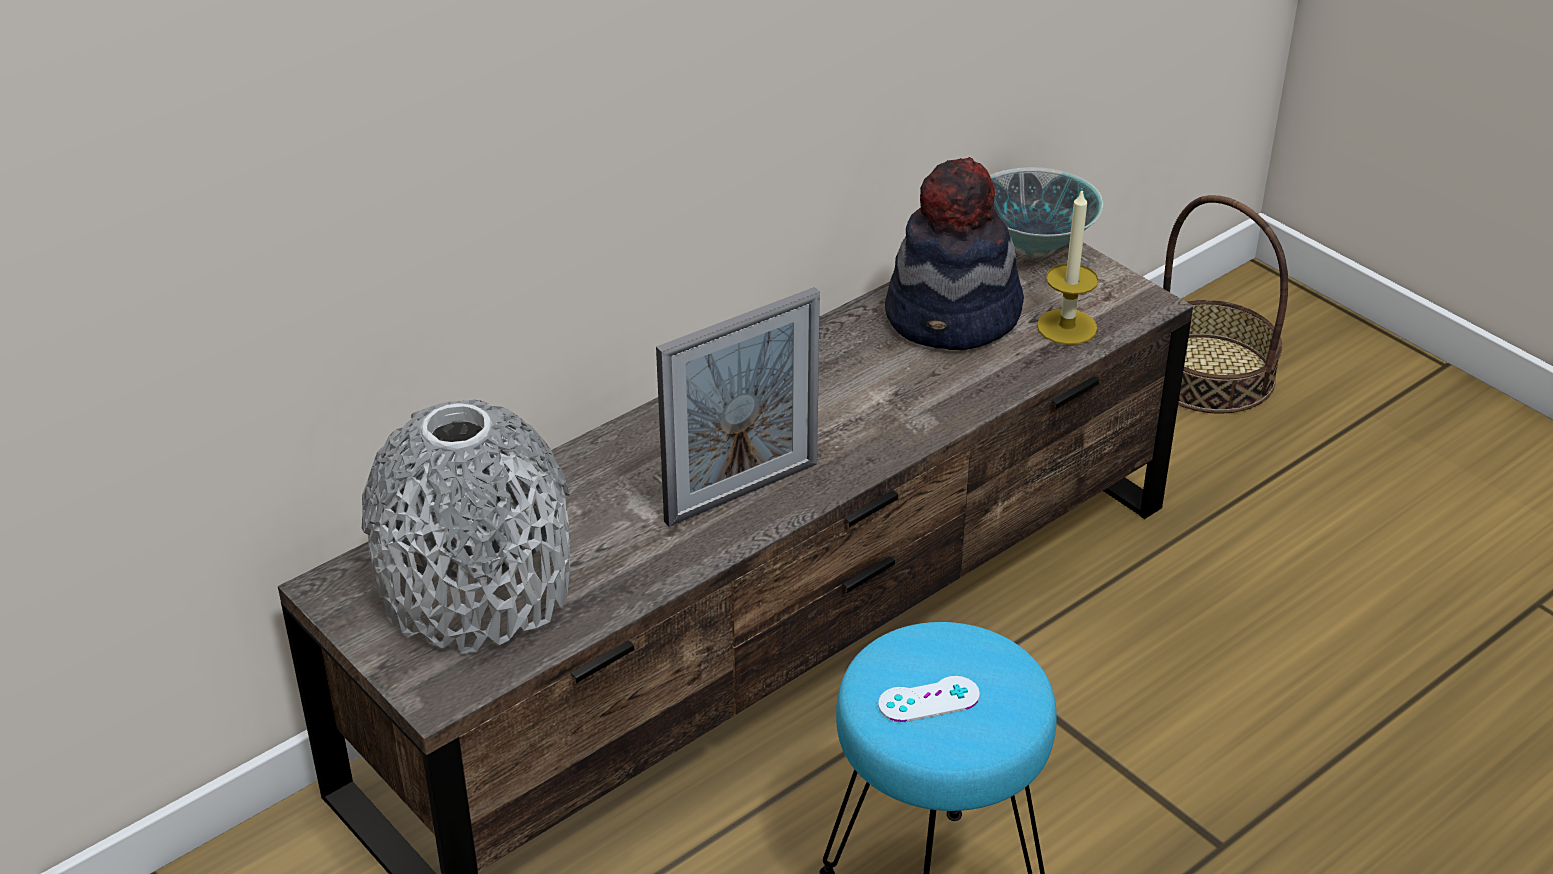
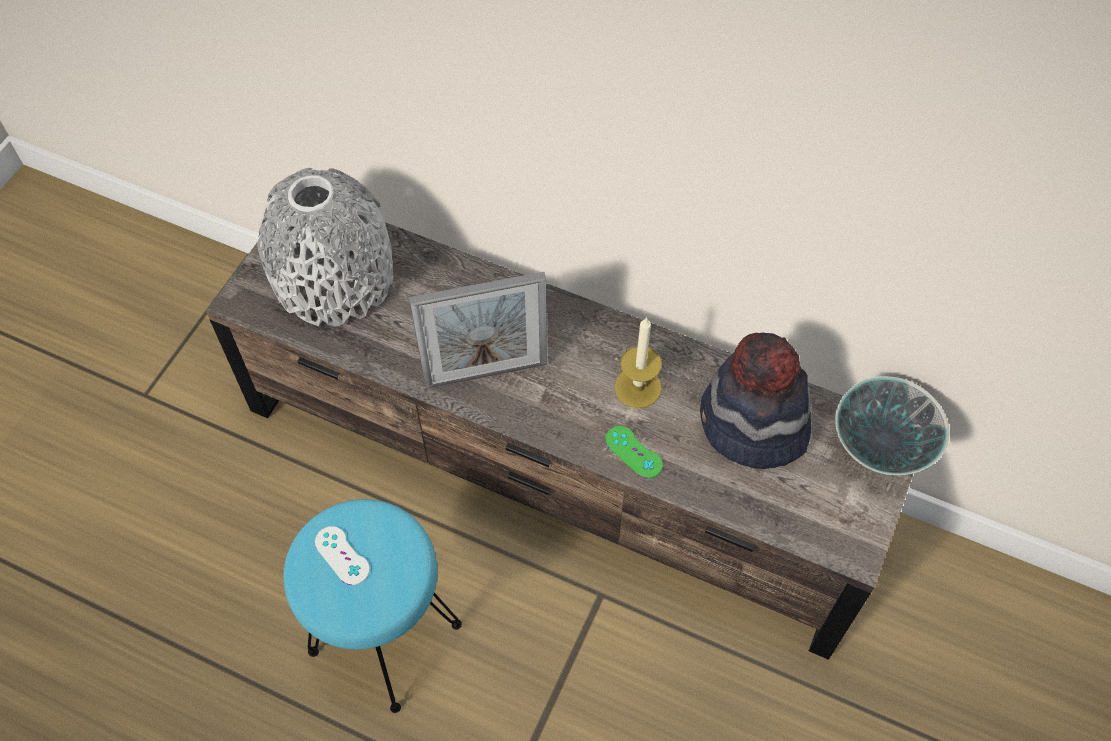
camera: 65 degrees right, 20 degrees up
picture frame [656,287,820,527] -> picture frame turned 45 degrees counterclockwise [409,272,547,389]
candle [1037,191,1099,345] -> candle moved to [614,317,662,408]
basket [1163,195,1288,414] -> none
none -> green game controller [605,426,663,478]

